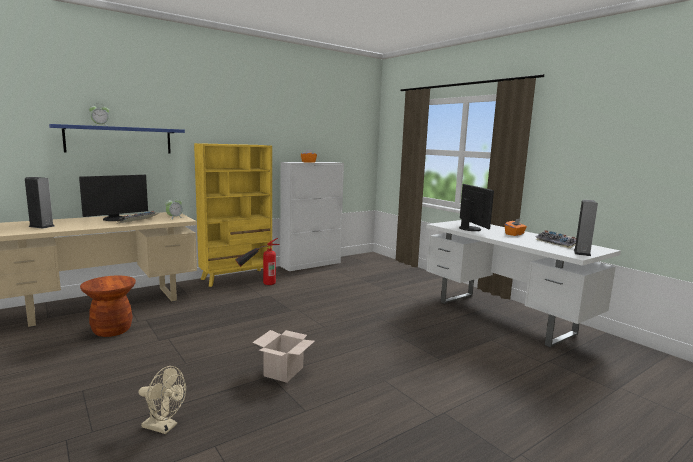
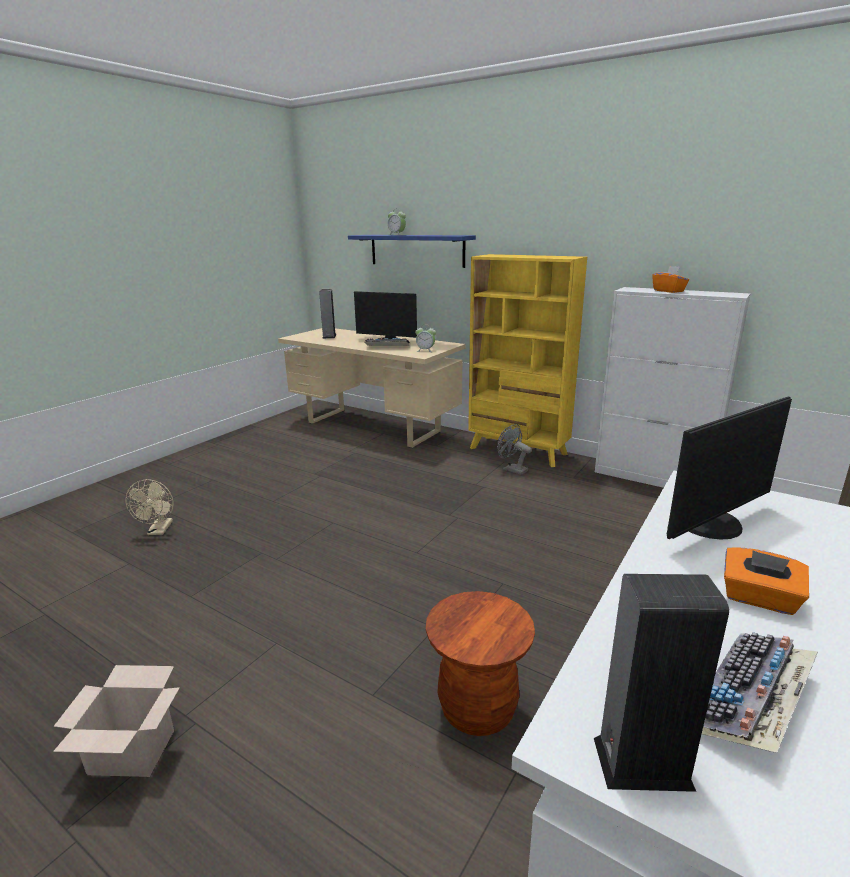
camera: 70 degrees right, 10 degrees up
brown stool [80,276,136,337] -> brown stool moved to [426,591,535,736]
fire extinguisher [235,238,280,285] -> grey fan [497,424,532,475]
cardboard box [252,330,315,383] -> cardboard box moved to [53,665,180,777]

